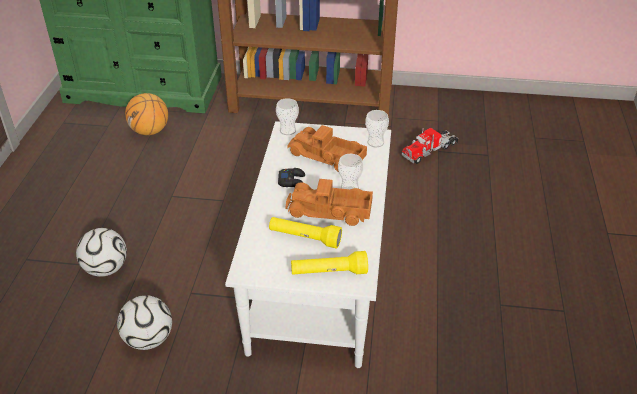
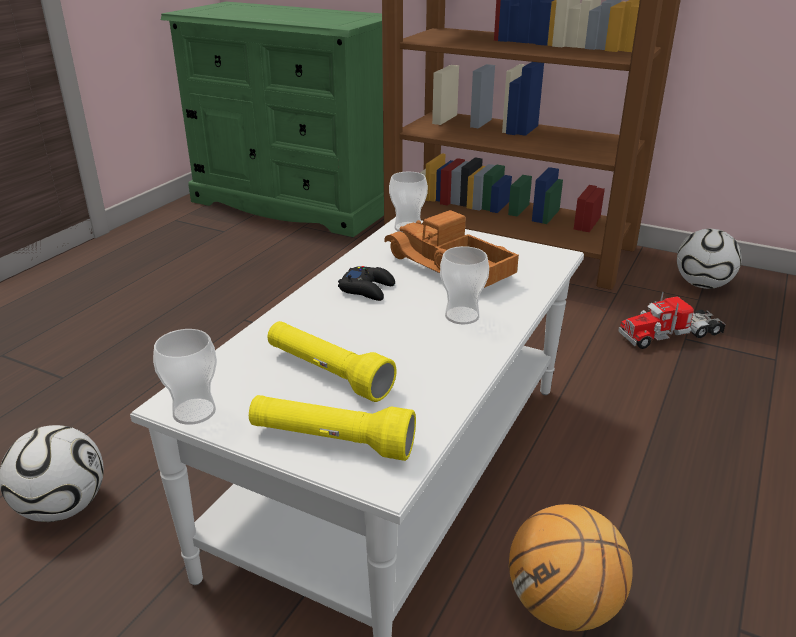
camera: 20 degrees right, 10 degrees down
football [76,228,127,277] -> football moved to [677,229,742,289]
basketball [125,93,168,135] -> basketball moved to [509,504,633,631]
toy truck [285,179,373,226] -> none
cup [365,110,389,147] -> cup moved to [153,329,217,425]

